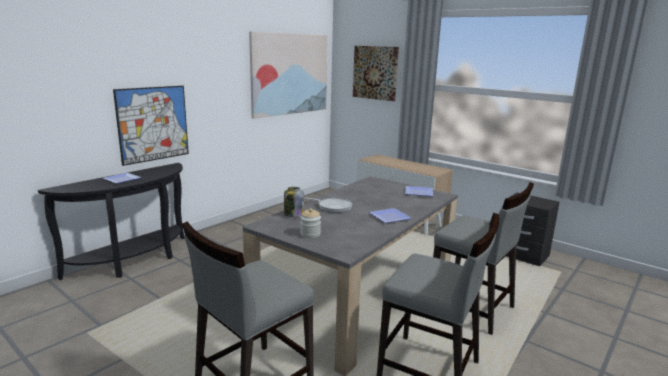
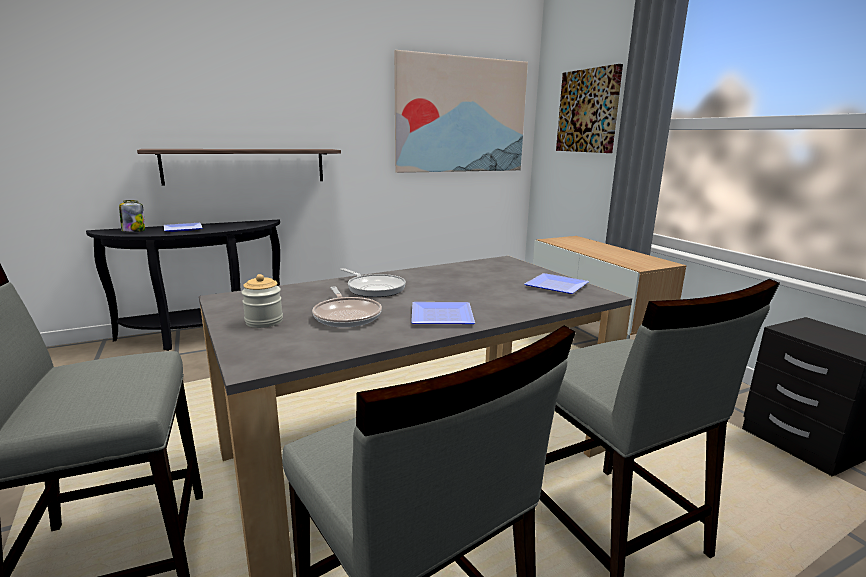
camera: 25 degrees right, 0 degrees up
picture [113,86,189,166] -> shelf [137,149,341,185]
jar [284,187,304,217] -> jar moved to [119,200,145,232]
none -> frying pan [312,286,382,327]

